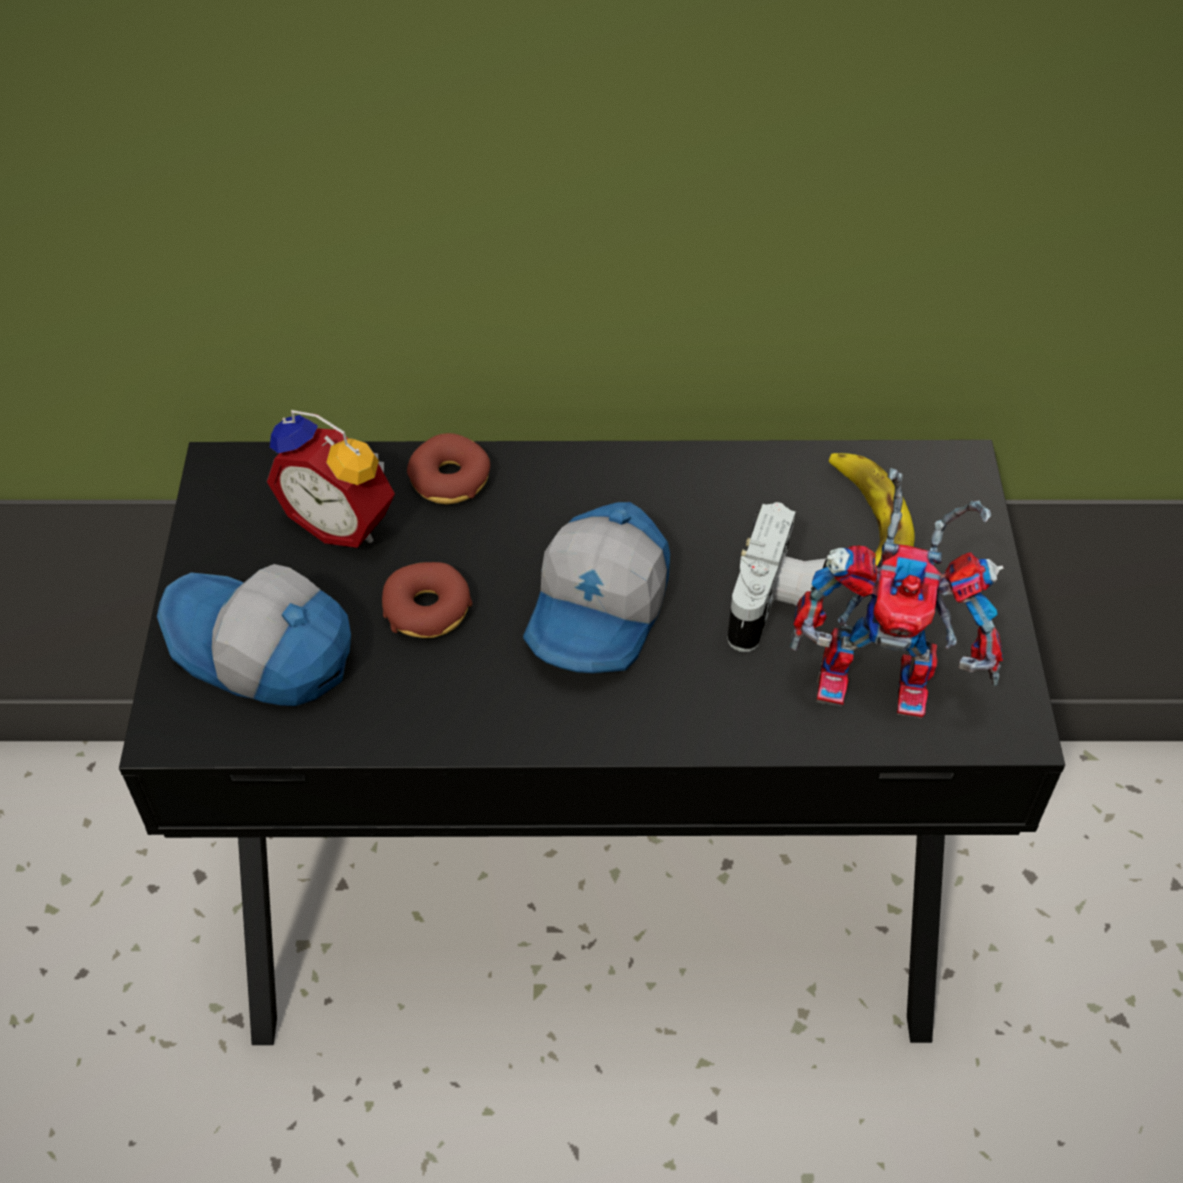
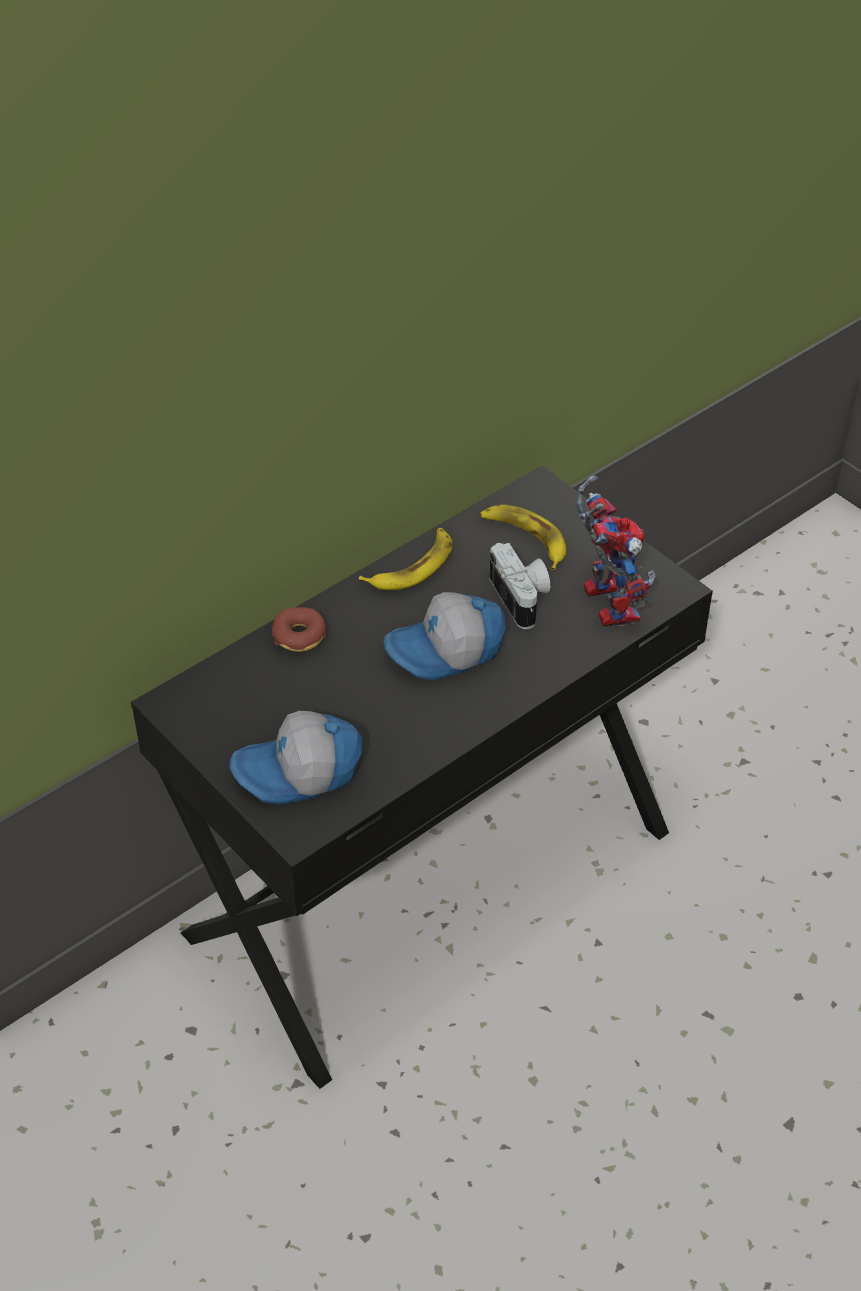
camera: 40 degrees left, 5 degrees down
alarm clock [267,410,395,548] -> none
donut [382,562,472,638] -> none
cap [523,502,670,673] -> cap turned 90 degrees clockwise [383,592,506,680]
toy robot [789,468,1004,719] -> toy robot turned 75 degrees counterclockwise [577,476,656,628]
none -> banana [359,528,453,590]

